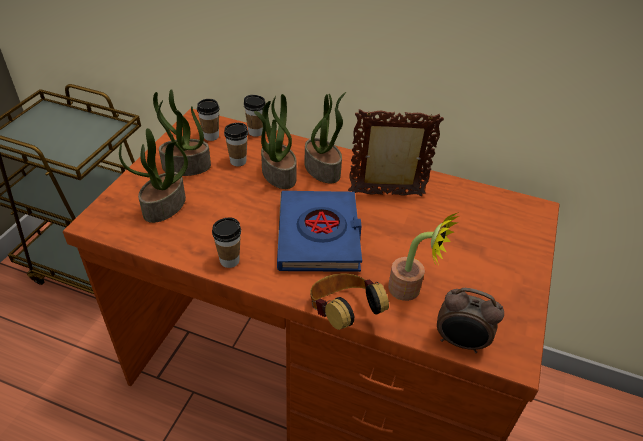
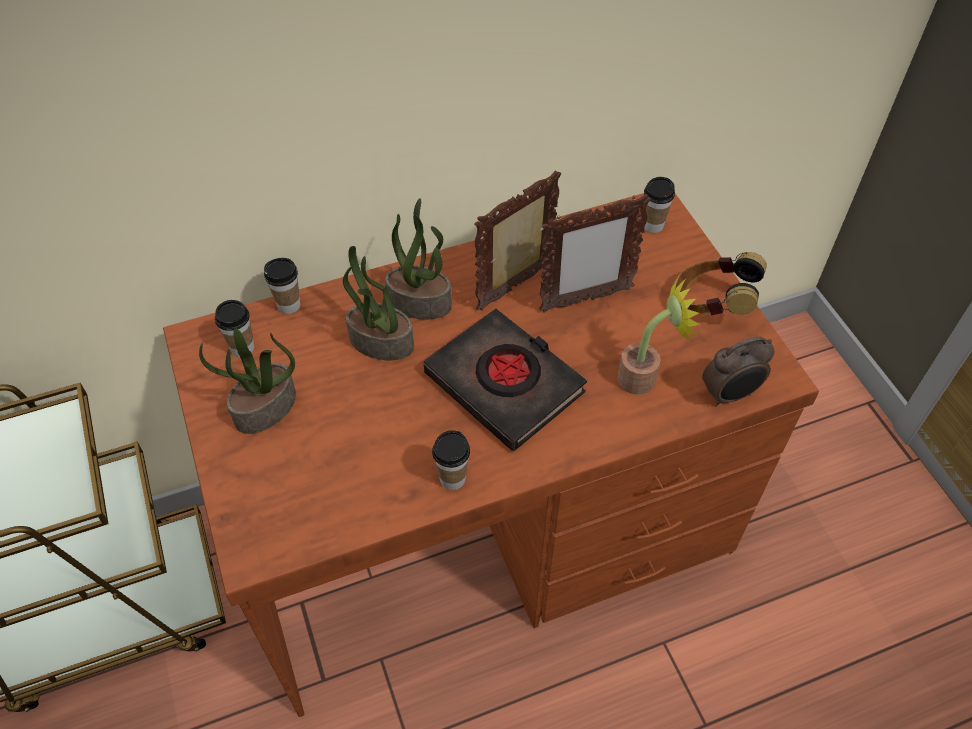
camera: 40 degrees left, 10 degrees up
potted plant [119,128,188,223] -> none
cup [224,123,248,166] -> cup moved to [644,177,675,233]
blue book [277,191,362,272] -> black book [424,309,587,451]
headphones [310,274,389,330] -> headphones moved to [674,252,767,315]
none -> picture frame [539,194,651,313]

